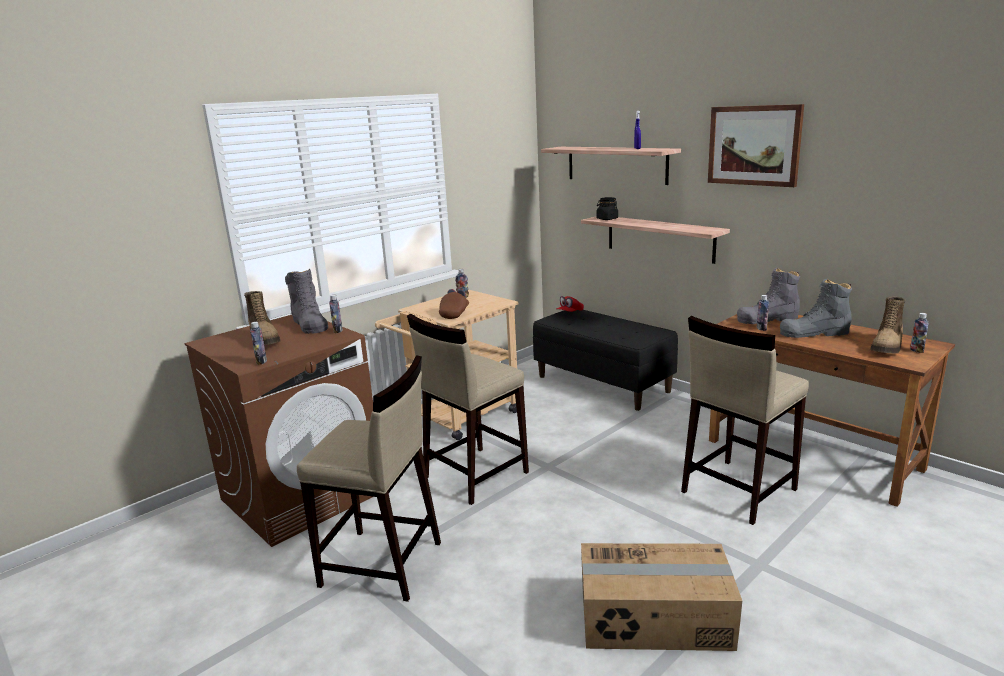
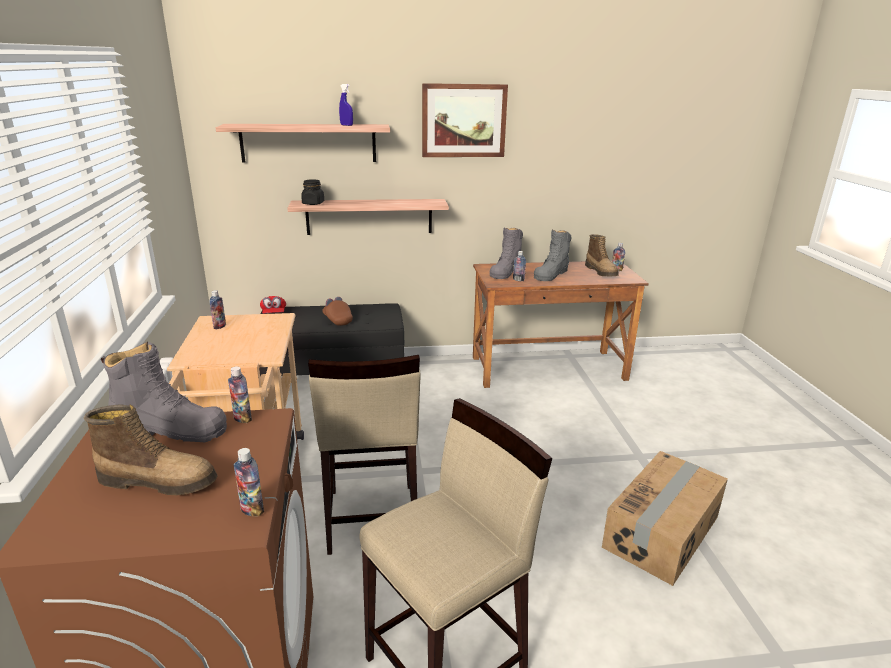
camera: 55 degrees left, 5 degrees up
brown cap [439,289,469,319] -> brown cap moved to [322,297,353,326]
beige stool [681,316,809,525] -> none

